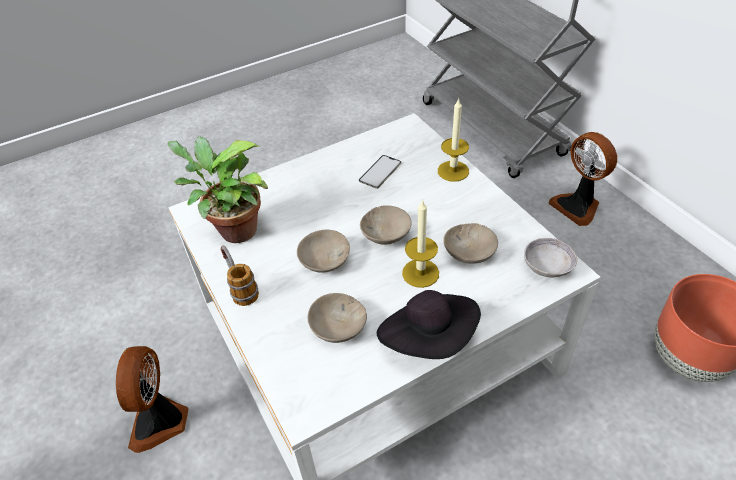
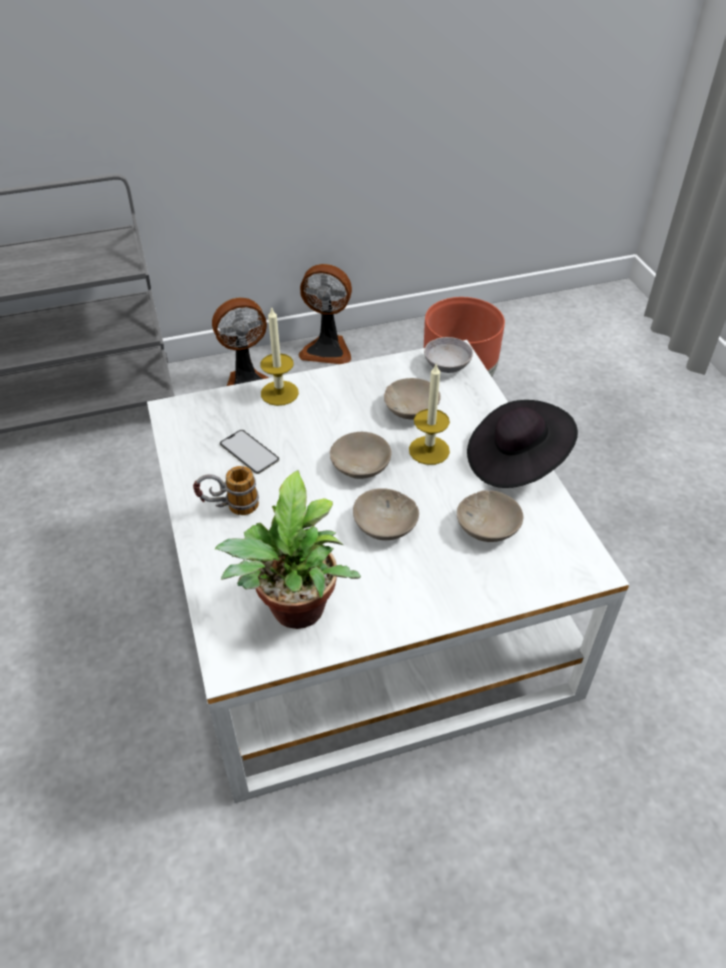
camera: 80 degrees left, 0 degrees up
fan [116,346,188,453] -> fan moved to [299,264,352,364]
mug [220,246,259,306] -> mug moved to [193,466,259,515]

